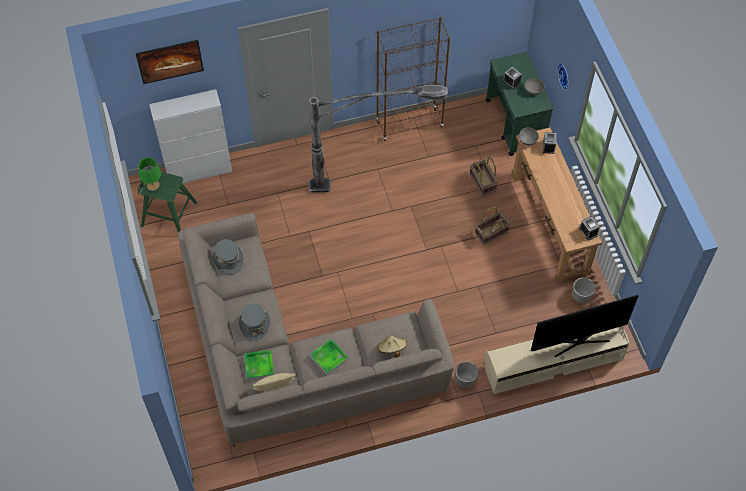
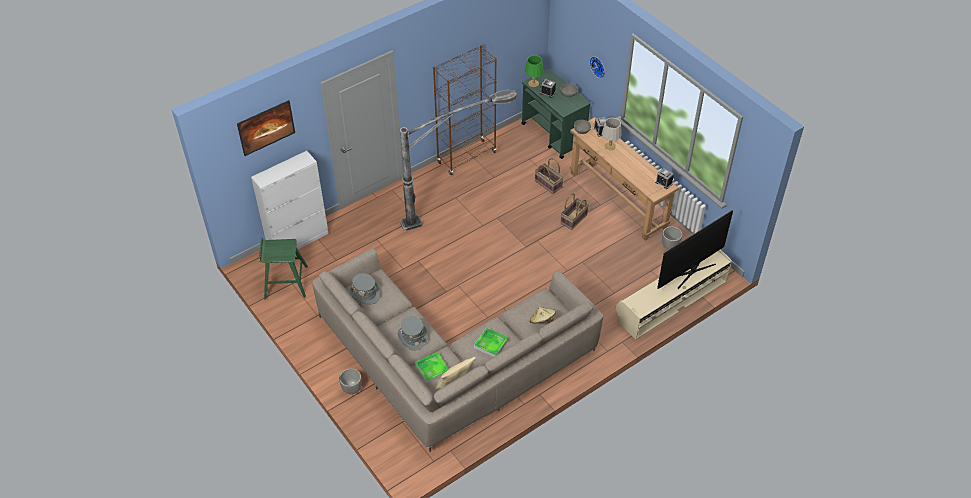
camera: 20 degrees left, 10 degrees down
green table lamp [138,157,161,191] -> green table lamp moved to [525,55,544,87]
planter [455,361,479,388] -> planter moved to [339,368,362,394]
none -> grey table lamp [602,118,622,150]

